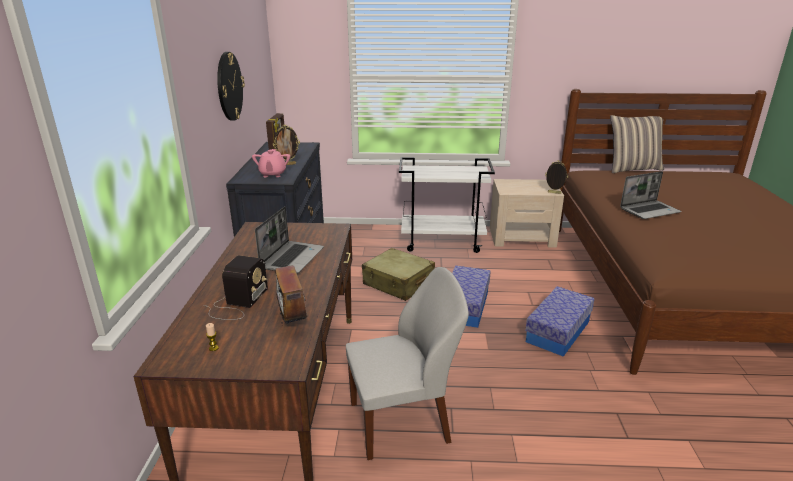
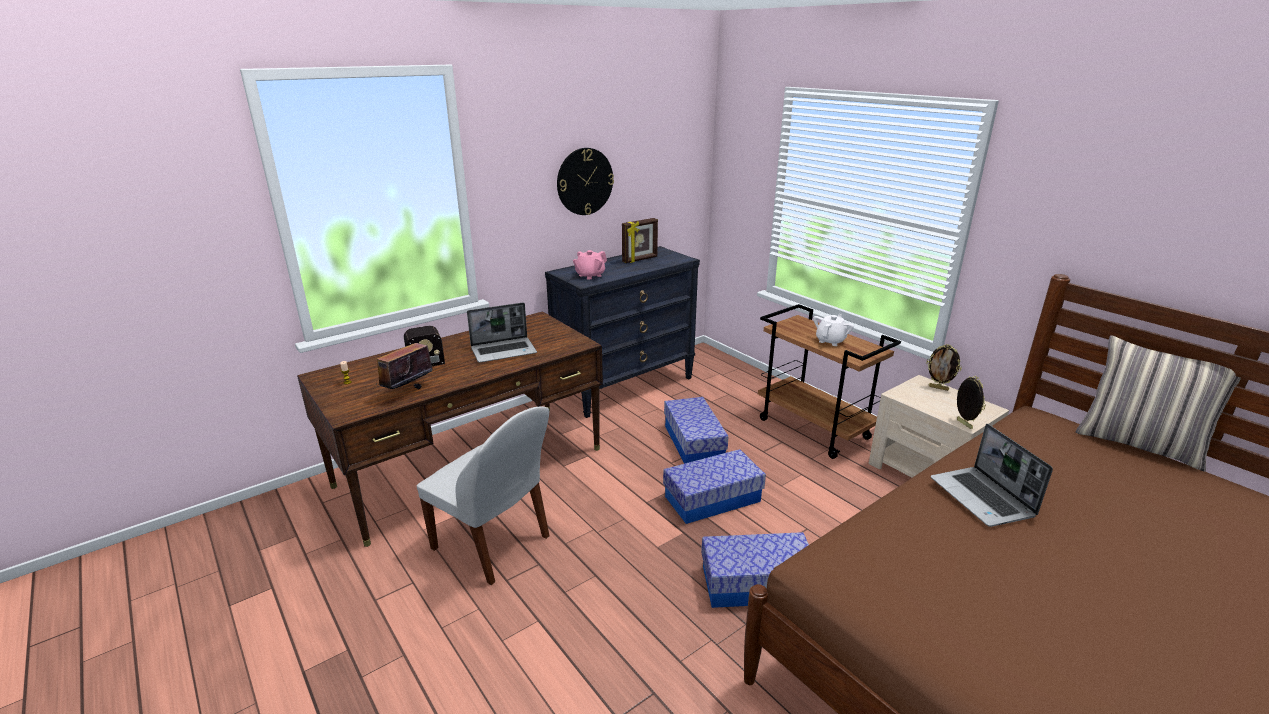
camera: 50 degrees right, 0 degrees up
picture frame [273,125,300,165] -> picture frame moved to [926,344,962,391]
beige suitcase [362,248,435,301] -> storage box [664,397,728,464]
white cart [399,157,495,253] -> brown cart [758,304,901,459]
laptop [620,171,682,219] -> laptop turned 45 degrees clockwise [931,424,1053,527]
none -> white teapot [813,314,854,346]

